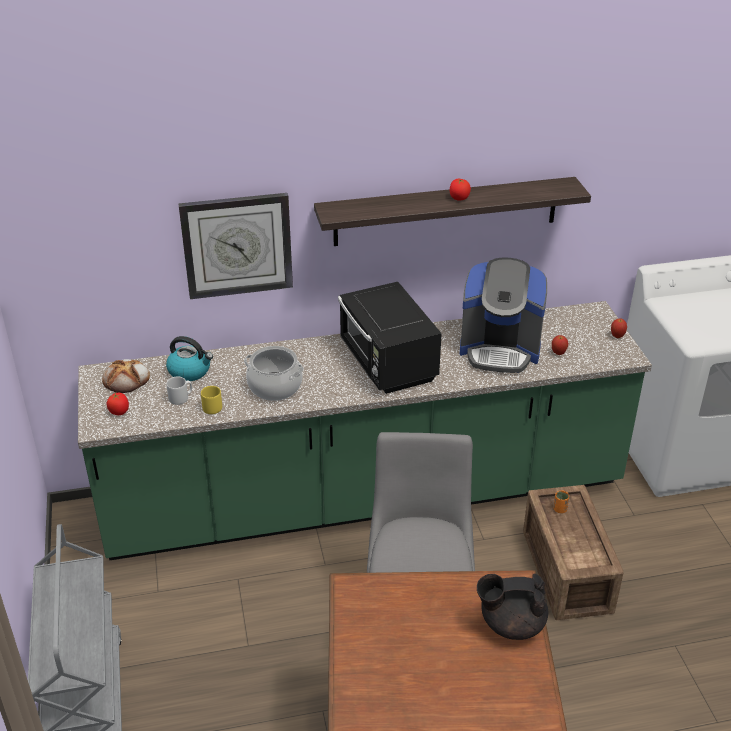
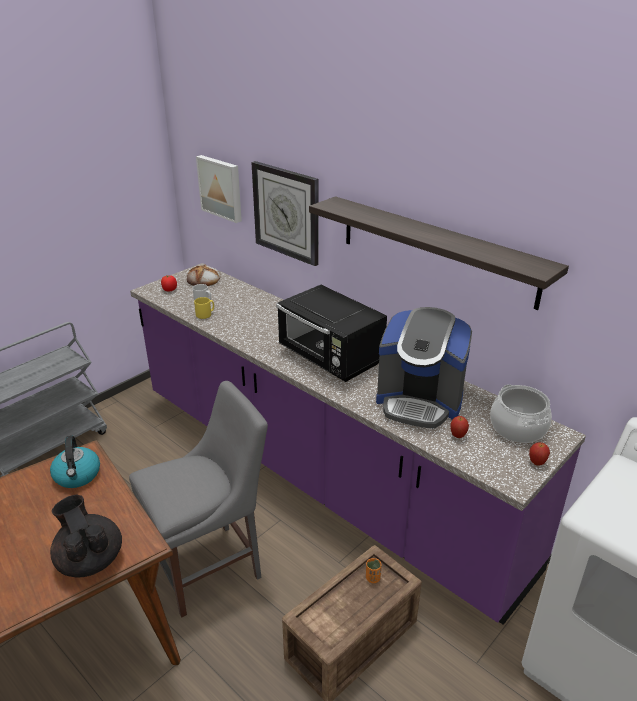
camera: 55 degrees right, 5 degrees down
green counter [78,301,652,561] -> purple counter [130,263,586,625]
kettle [166,336,213,381] -> kettle moved to [50,436,100,488]
cooking pot [244,346,304,401] -> cooking pot moved to [490,384,552,443]
black microwave [338,282,442,394] -> black microwave turned 75 degrees counterclockwise [276,285,387,382]
tomato [450,179,471,201] -> none
coffee machine [460,258,547,373] -> coffee machine turned 45 degrees counterclockwise [376,307,472,428]
none -> picture [196,155,242,223]

